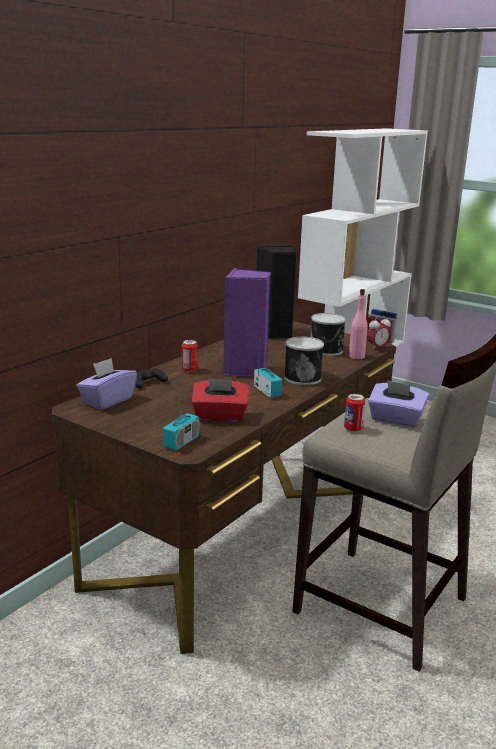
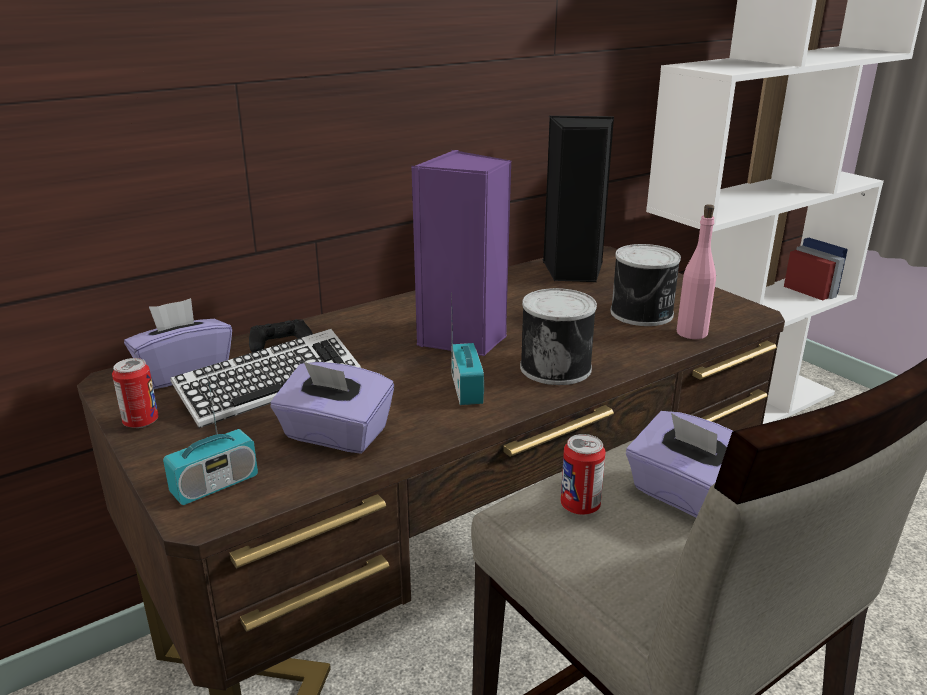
camera: 20 degrees right, 5 degrees up
can [182,340,198,372] -> can moved to [112,358,158,428]
red tissue box [191,378,249,422] -> purple tissue box [271,361,394,453]
alarm clock [367,316,391,350] -> none
none -> keyboard [171,329,361,428]

